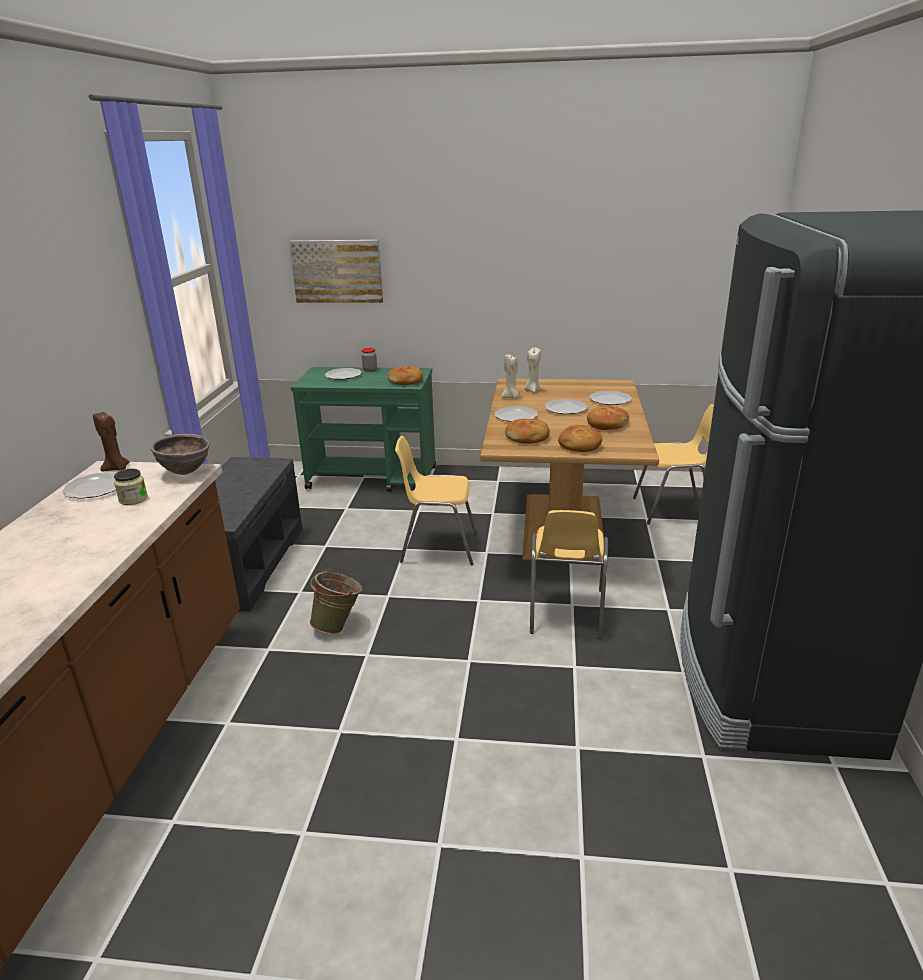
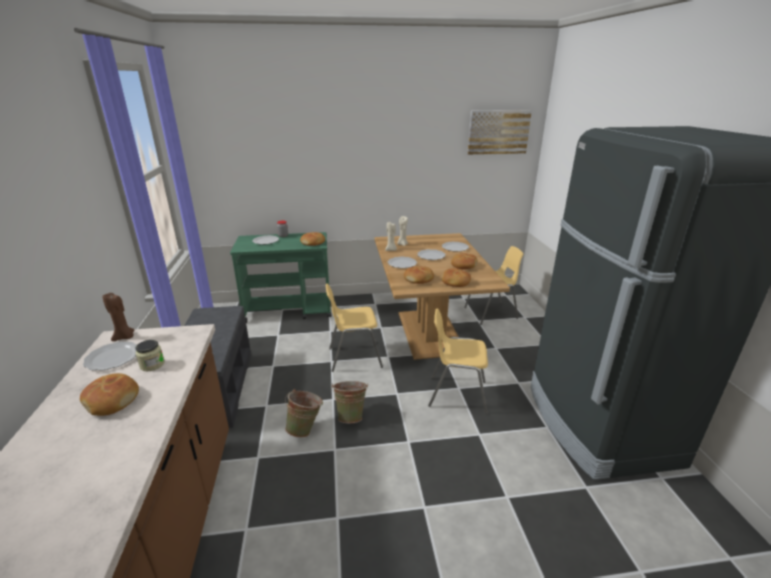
camera: 15 degrees left, 0 degrees up
brown bowl [150,434,210,475] -> none
picture [289,240,383,303] -> picture moved to [467,110,532,155]
yellow chair [530,510,608,639] -> yellow chair turned 105 degrees clockwise [428,308,488,414]
none -> bread [80,373,139,416]
none -> green bucket [332,381,368,423]

